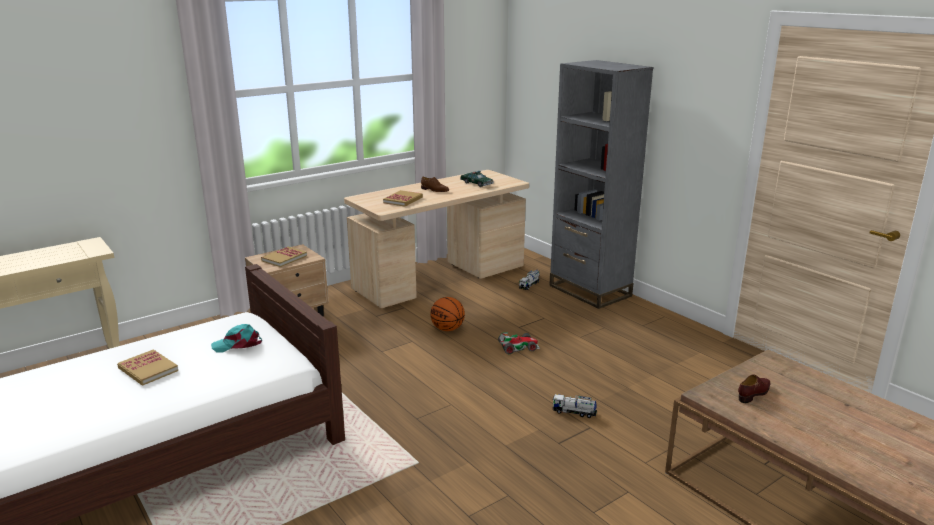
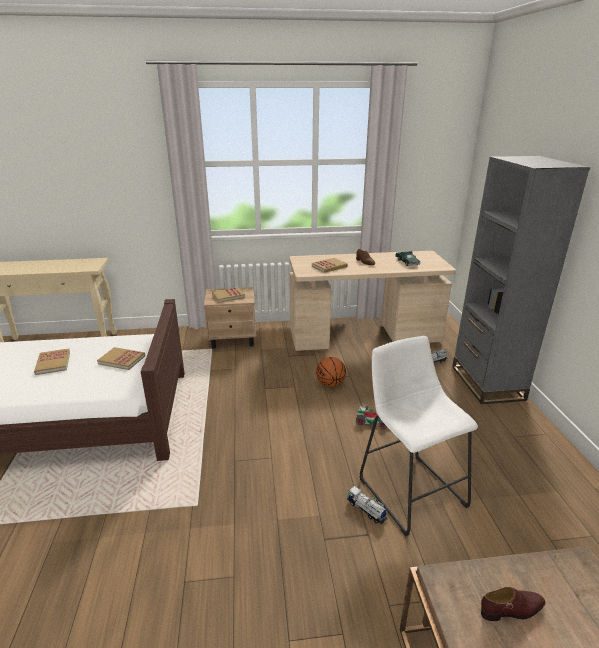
camera: 30 degrees right, 5 degrees up
turquoise cap [211,324,262,352] -> book [97,347,145,370]
none -> white stool [360,336,478,536]

